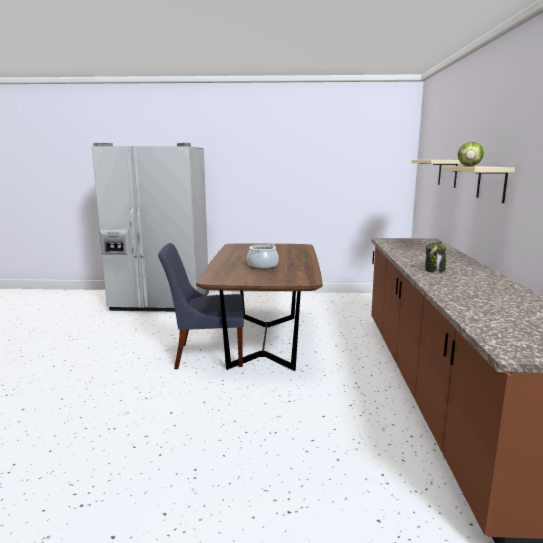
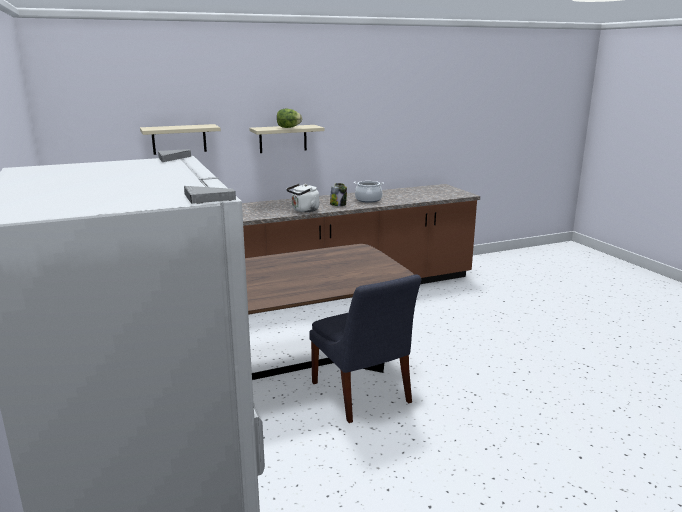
camera: 115 degrees left, 5 degrees up
cooking pot [247,244,279,269] -> cooking pot moved to [354,181,384,203]
none -> white kettle [286,184,319,212]

